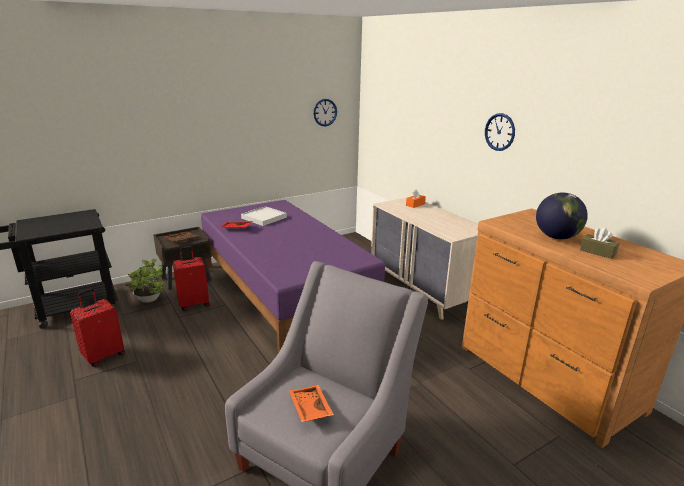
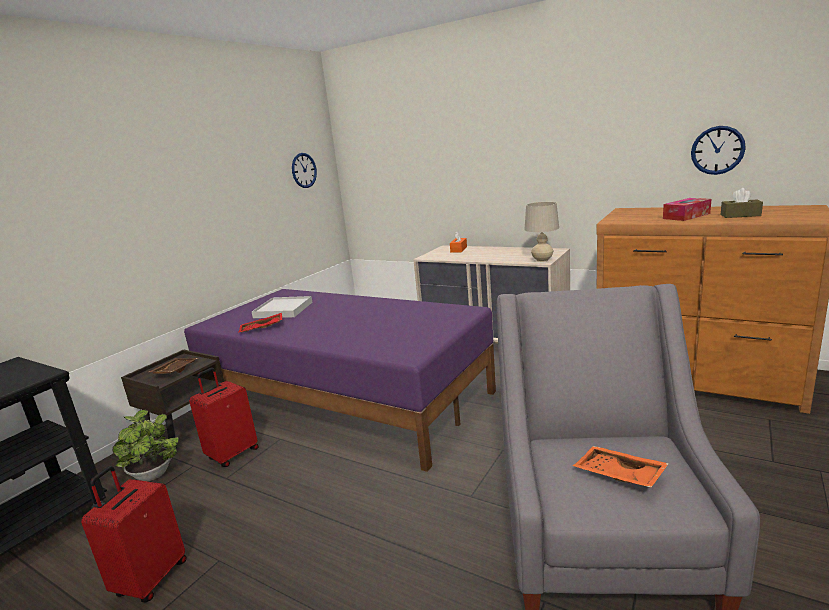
camera: 25 degrees left, 5 degrees down
wall clock [485,113,515,151] -> wall clock moved to [691,126,746,175]
globe [536,193,588,239] -> tissue box [663,198,711,221]
none -> beige table lamp [524,202,559,262]

